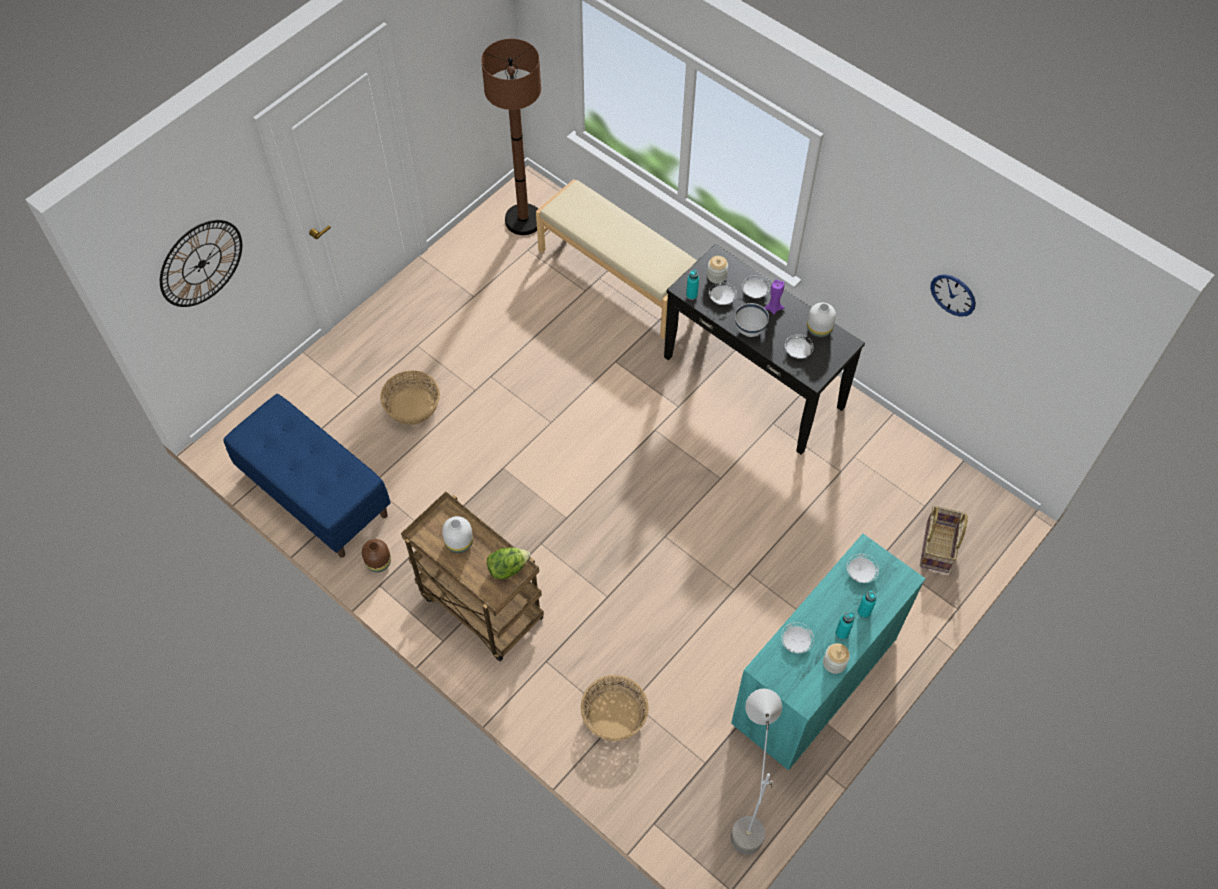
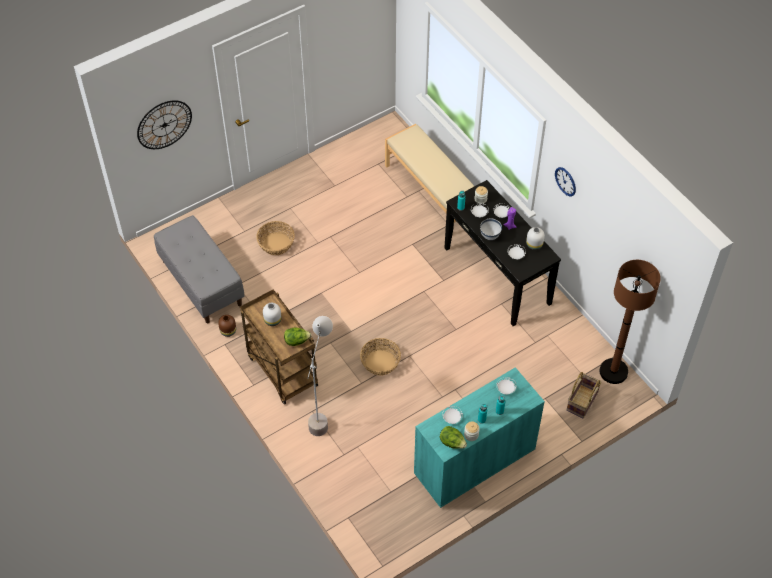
camera: 15 degrees right, 5 degrees down
blue bench [223,394,391,558] -> grey bench [154,215,245,323]
brown floor lamp [481,39,541,235] -> brown floor lamp moved to [599,260,661,384]
basket [581,675,649,741] -> basket moved to [360,338,401,376]
grey floor lamp [730,689,782,854] -> grey floor lamp moved to [307,316,333,436]
wall clock [930,274,976,317] -> wall clock moved to [555,167,576,196]
none -> lettuce [440,426,467,449]

